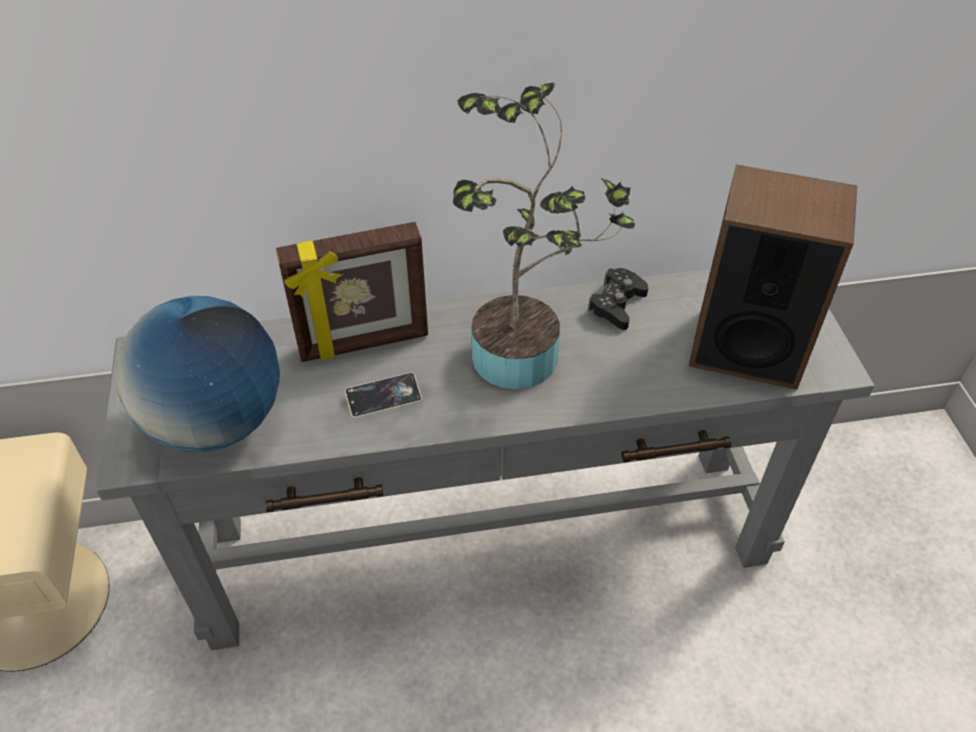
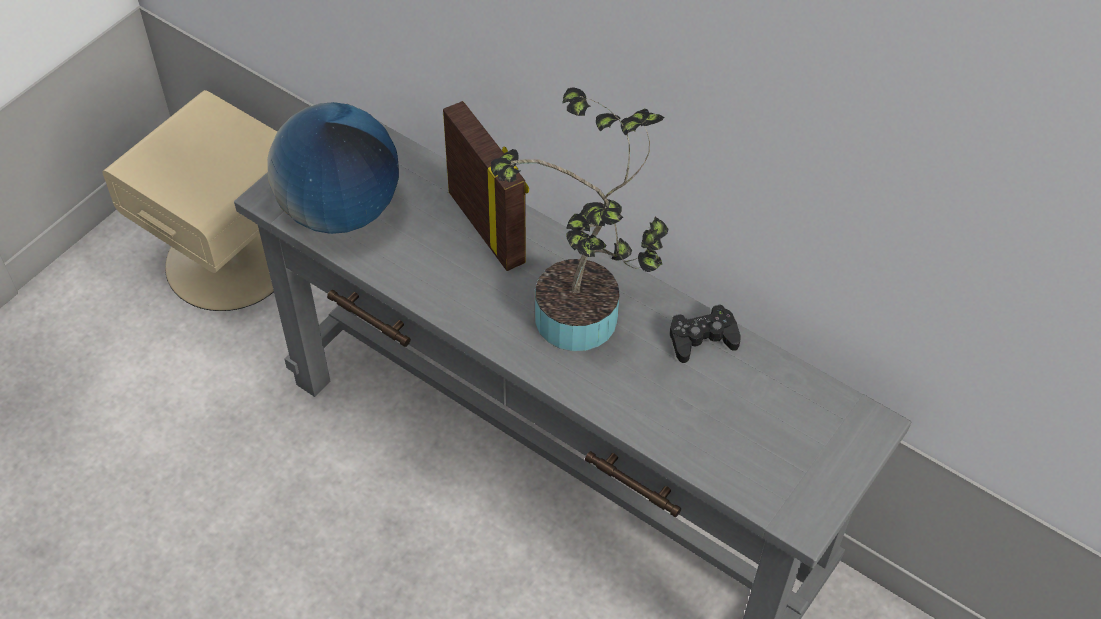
camera: 45 degrees right, 5 degrees up
picture frame [276,222,428,362] -> picture frame turned 150 degrees counterclockwise [443,101,529,271]
phone [345,372,422,418] -> none
speaker [689,165,857,390] -> none

